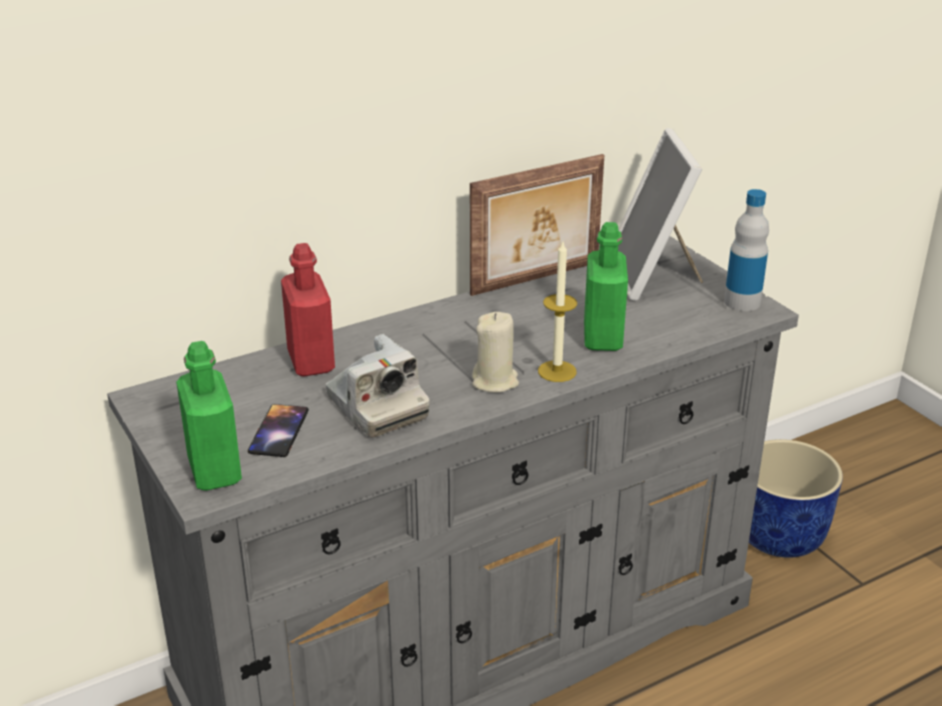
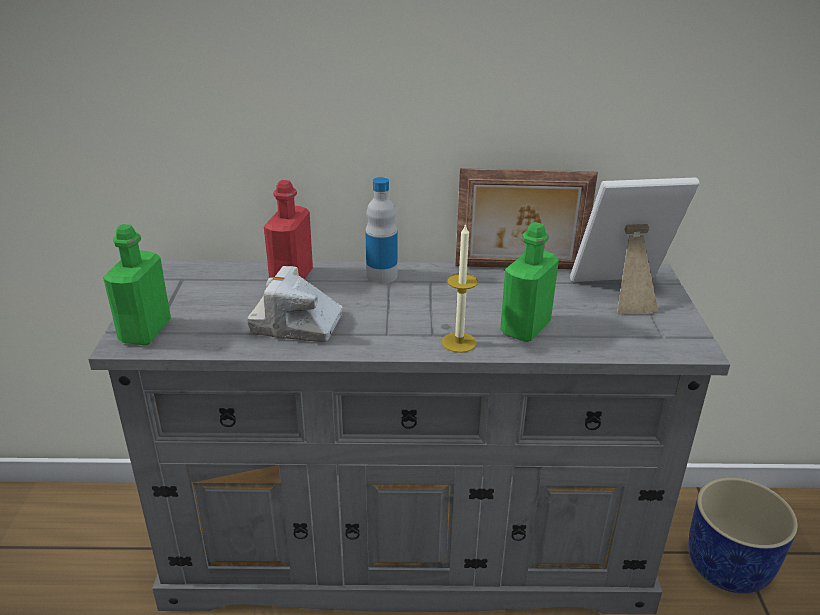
camera: 30 degrees right, 0 degrees up
phone [248,404,309,457] -> none
camera [326,334,430,438] -> camera turned 105 degrees clockwise [247,266,342,342]
beige candle [472,312,519,393] -> none
picture frame [618,128,703,301] -> picture frame turned 60 degrees clockwise [570,178,700,315]
bottle [724,189,769,311] -> bottle moved to [365,177,397,284]

